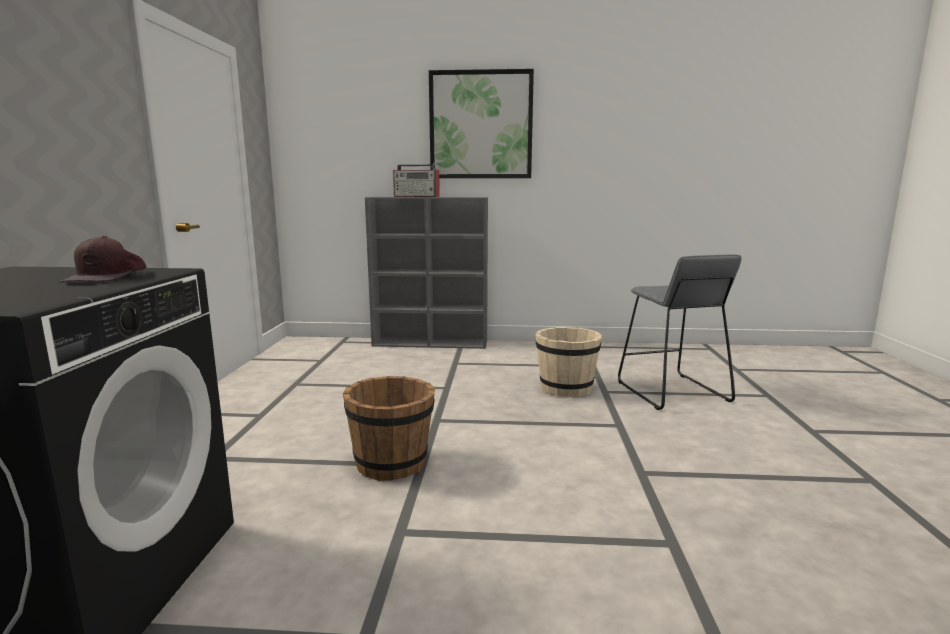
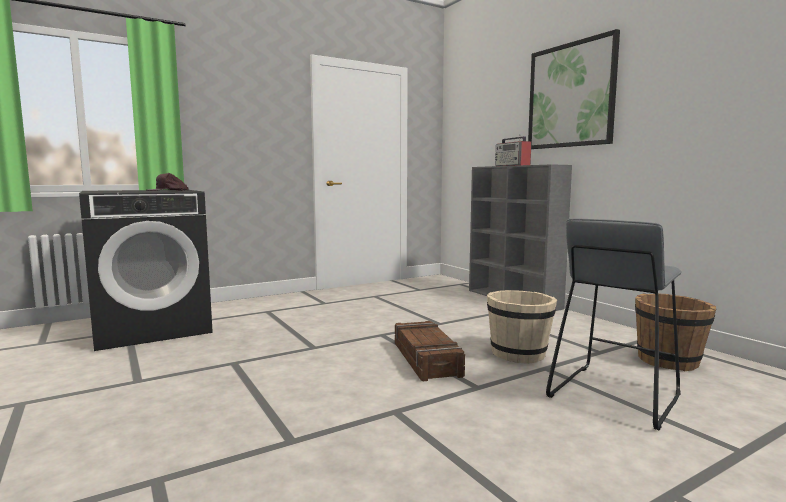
camera: 55 degrees right, 5 degrees down
brown bucket [343,376,435,481] -> brown bucket moved to [635,293,716,371]
none -> crate [395,321,465,381]

